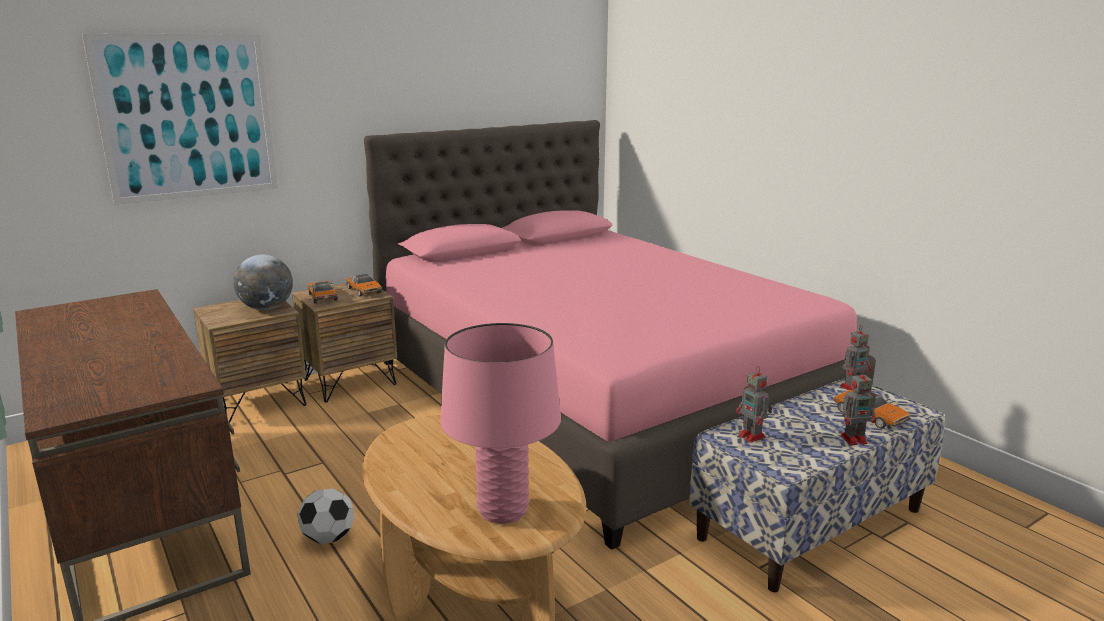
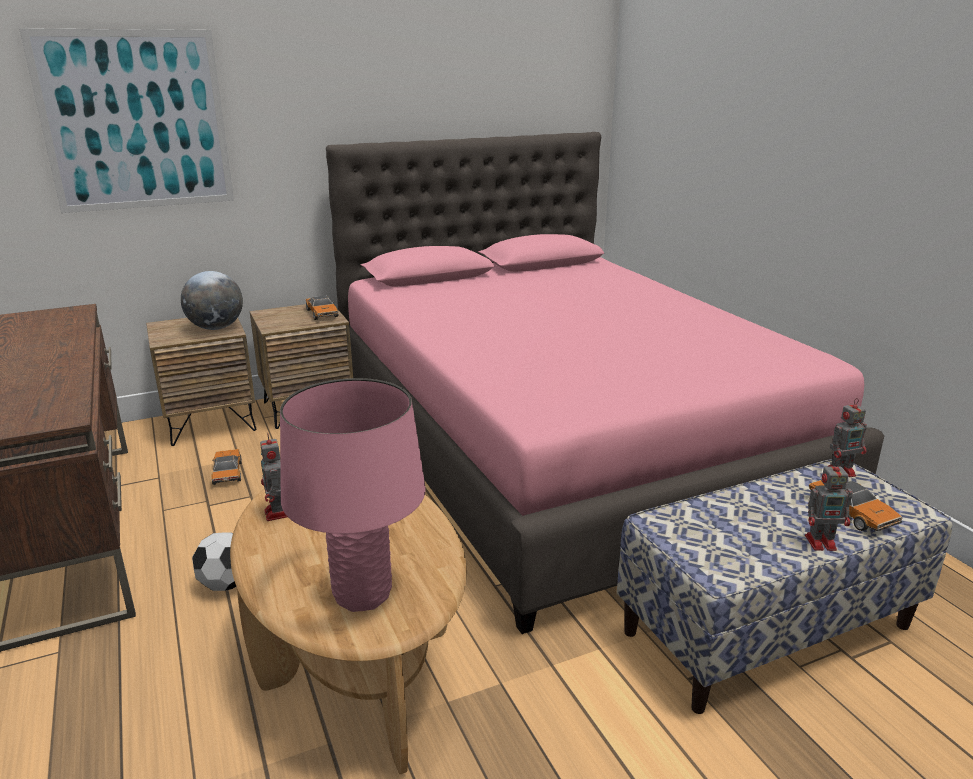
camera: 10 degrees right, 5 degrees up
toy car [308,281,338,303] -> toy car moved to [211,449,242,485]
toy robot [736,366,772,443] -> toy robot moved to [260,435,287,521]

